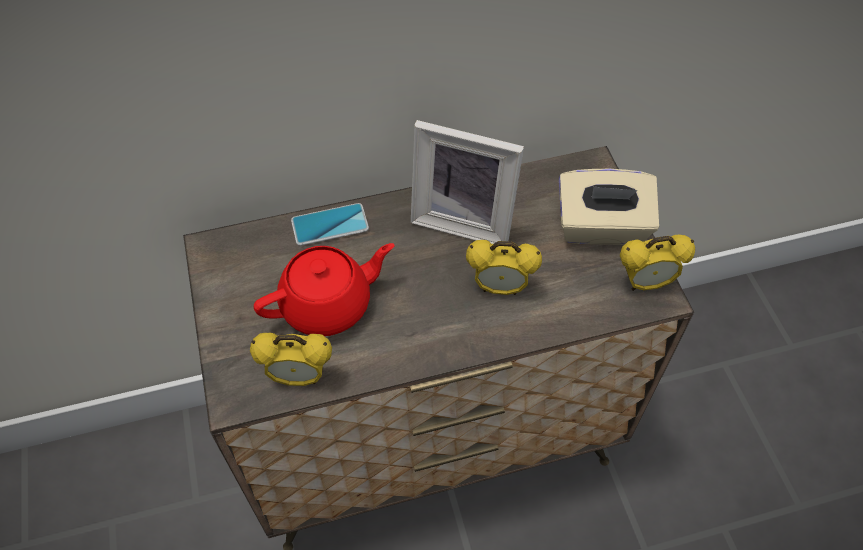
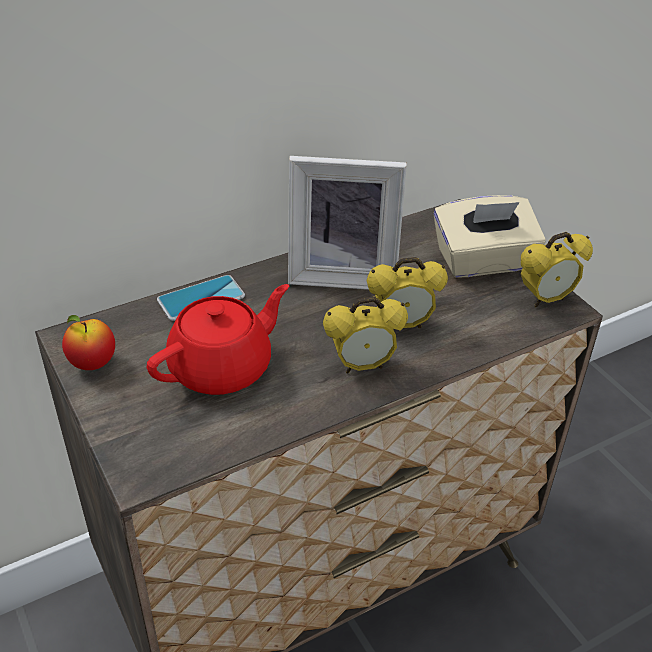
camera: 15 degrees left, 15 degrees down
alarm clock [250,333,332,386] -> alarm clock moved to [323,296,408,373]
none -> apple [62,315,115,370]

